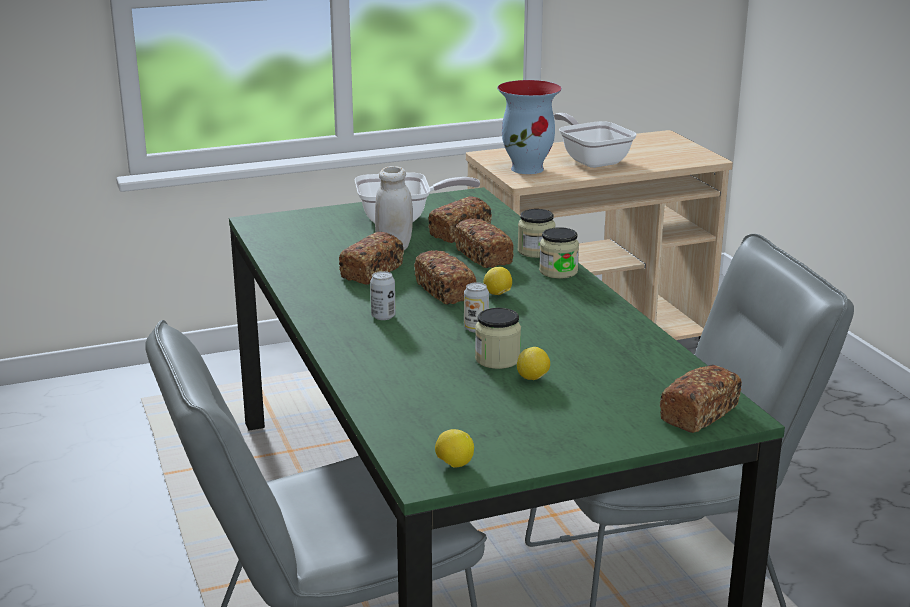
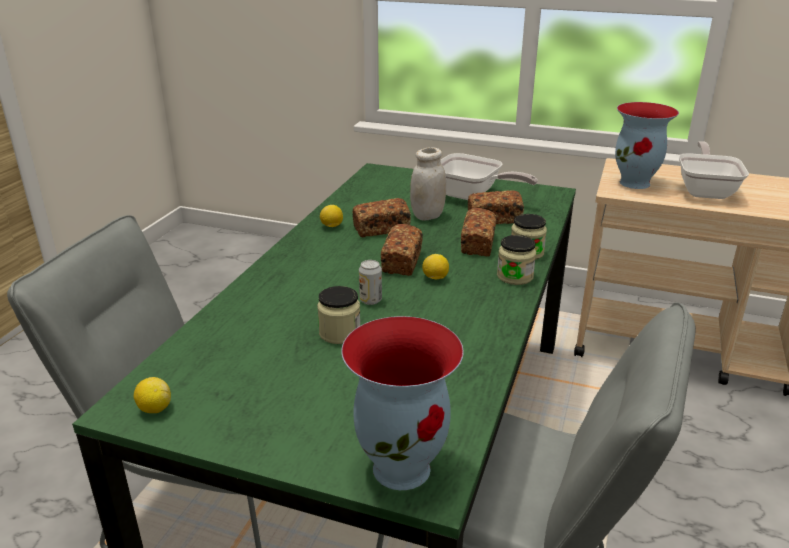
camera: 40 degrees right, 5 degrees up
can [370,271,396,320] -> none
lemon [517,347,550,380] -> lemon moved to [320,205,343,227]
bread [660,365,742,433] -> vase [341,316,464,490]

